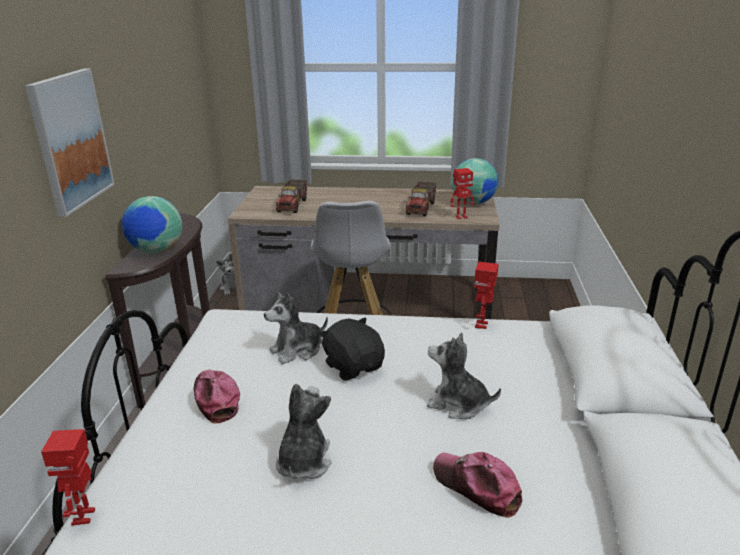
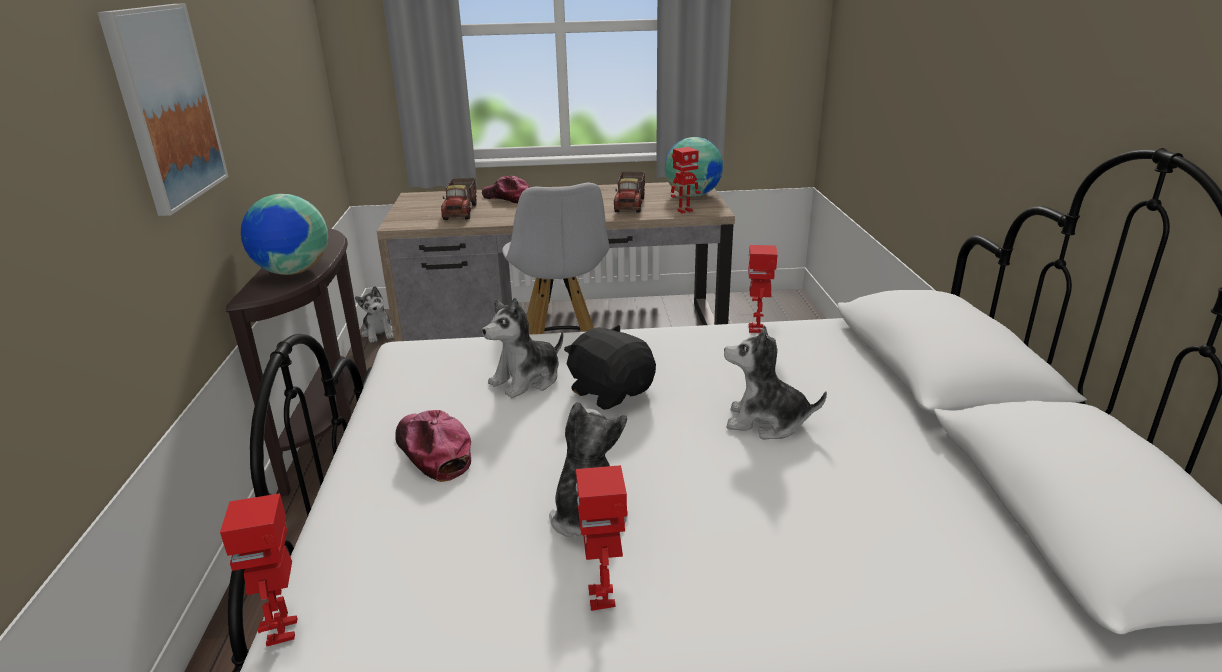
camera: 10 degrees left, 0 degrees up
cap [433,452,522,518] -> cap moved to [482,176,530,203]
none -> toy robot [576,465,627,611]

